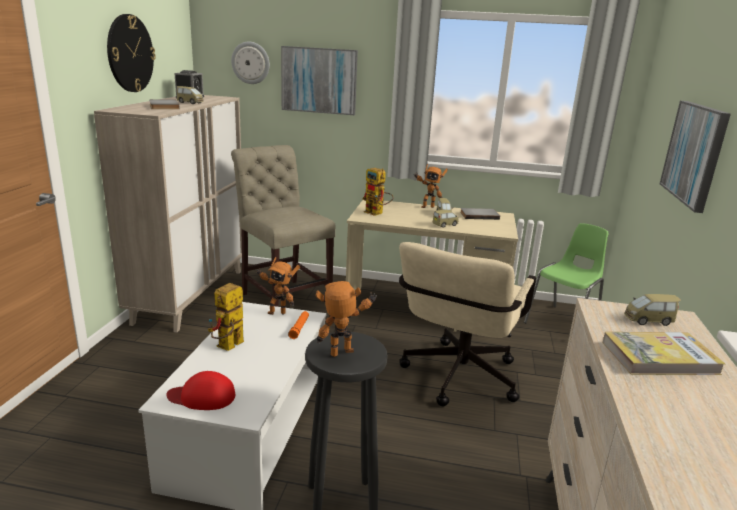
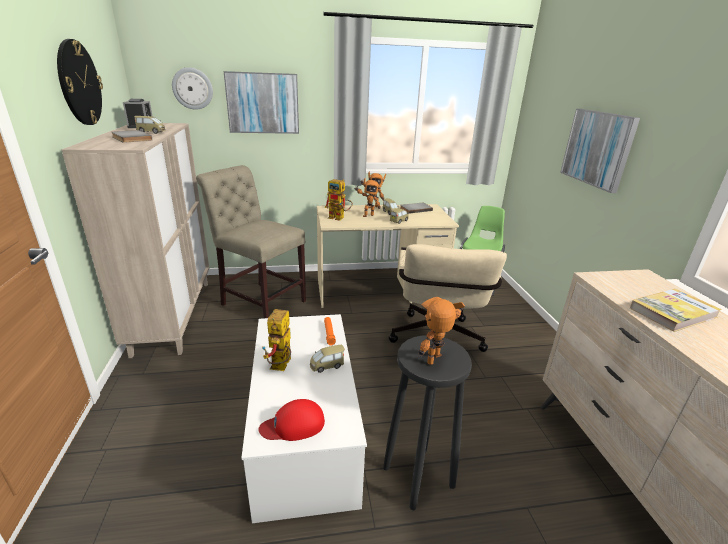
camera: 20 degrees left, 5 degrees up
toy robot [256,257,300,315] -> toy robot moved to [354,178,383,217]
toy car [624,294,681,326] -> toy car moved to [310,345,345,373]

